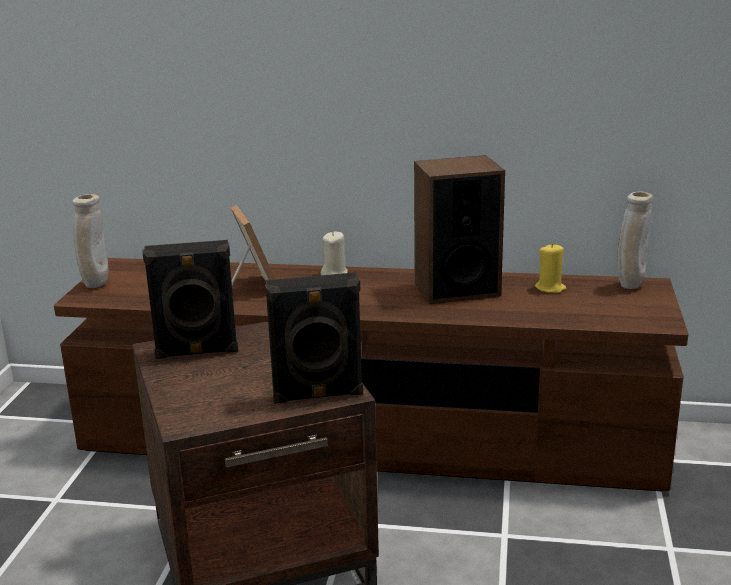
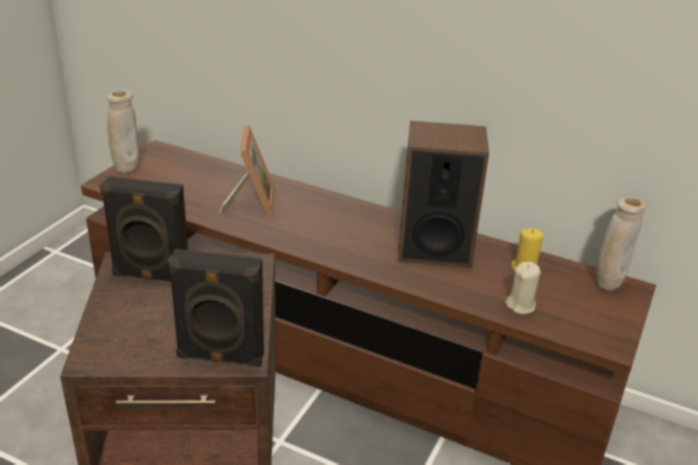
camera: 15 degrees right, 10 degrees up
beige candle [321,231,348,275] -> beige candle moved to [505,262,540,314]

